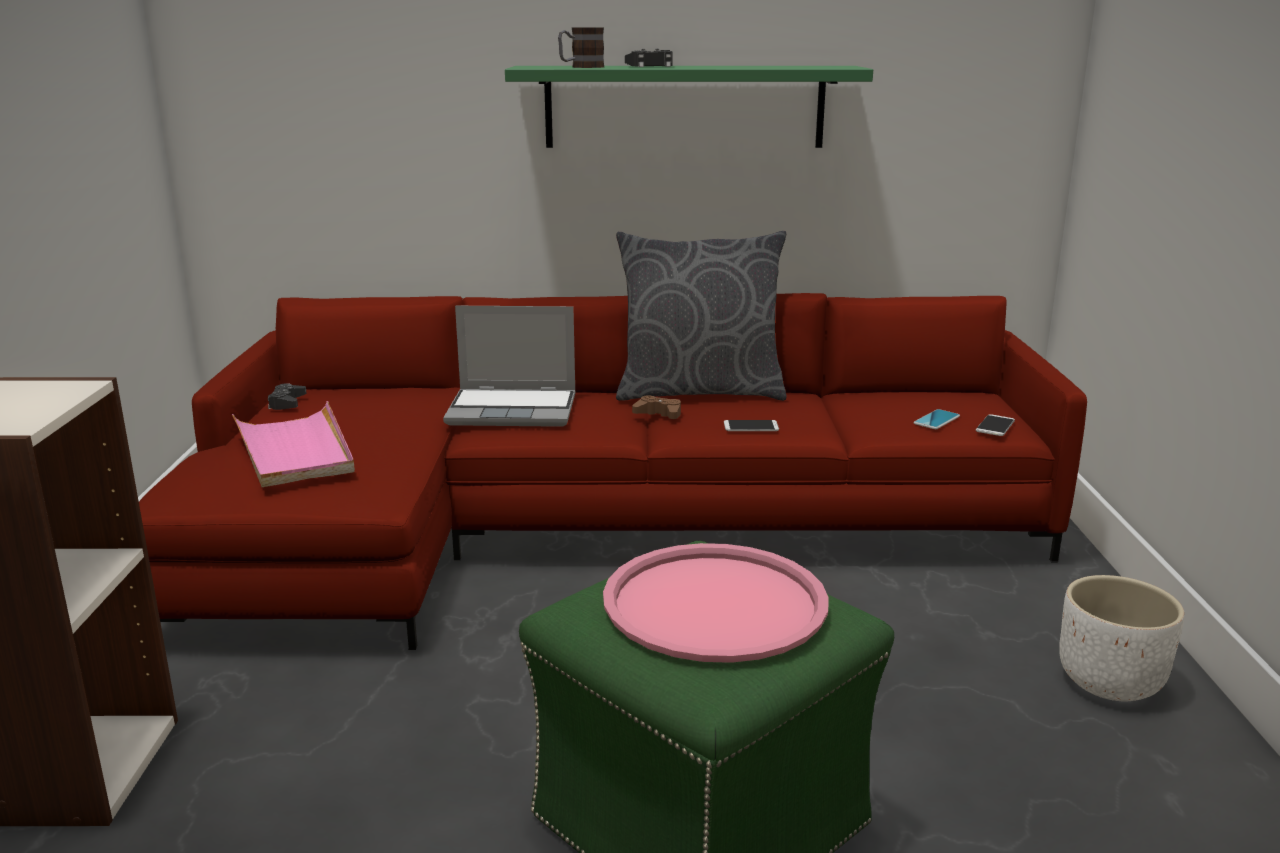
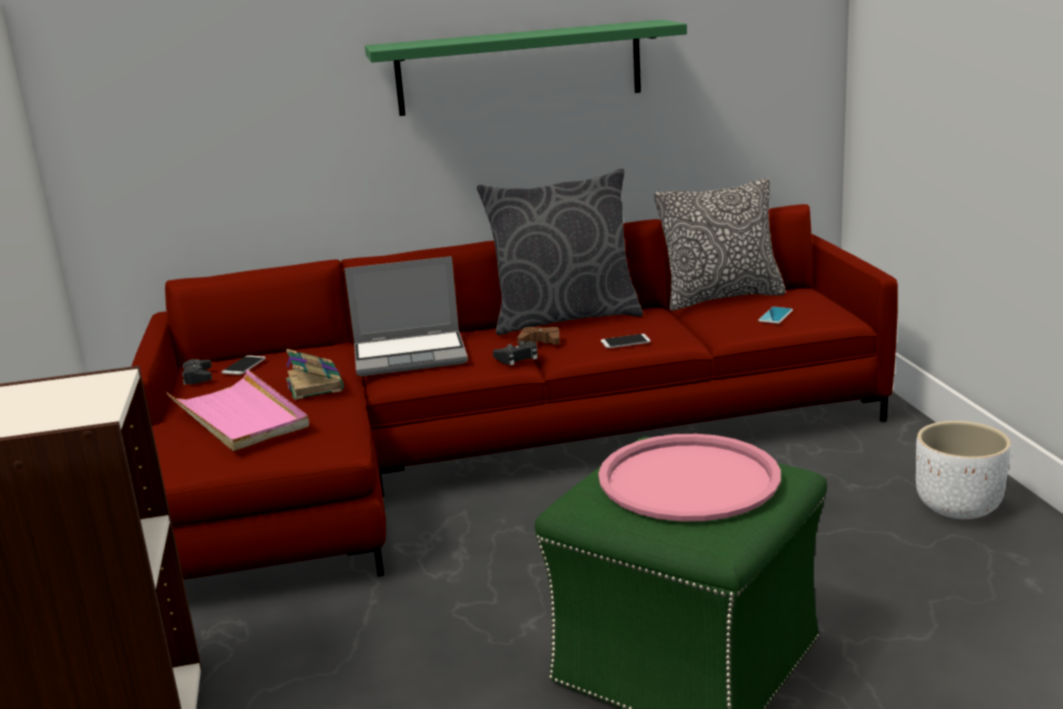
camera: 10 degrees left, 0 degrees up
mug [558,27,604,68] -> none
black game controller [625,49,673,67] -> black game controller moved to [493,341,538,365]
phone [976,414,1015,436] -> phone moved to [222,355,266,375]
none -> book [286,349,344,400]
none -> pillow [654,178,786,311]

